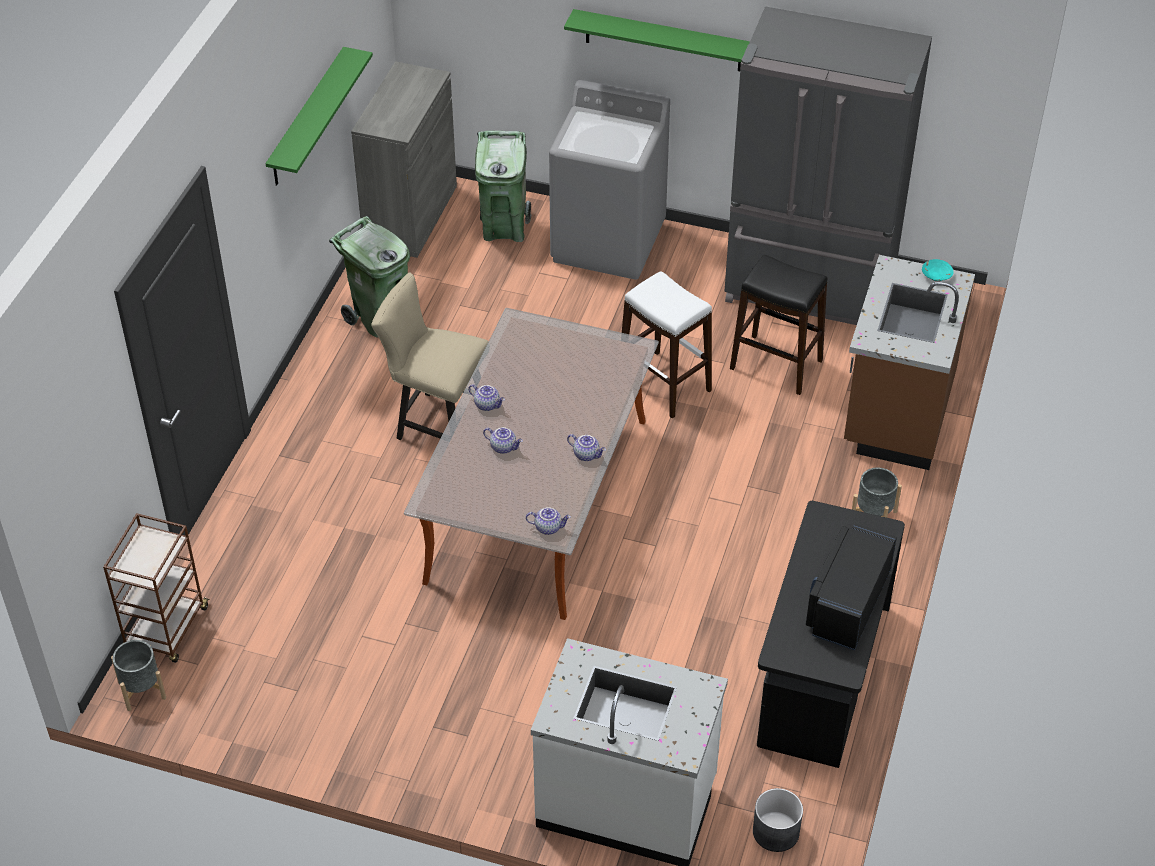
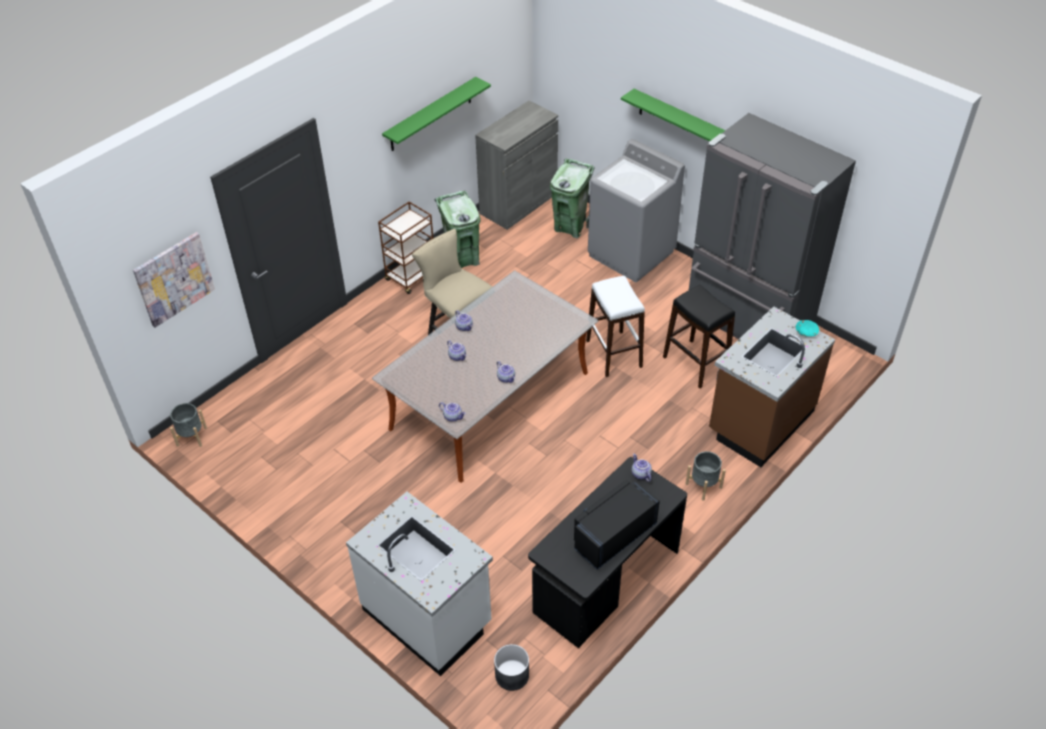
camera: 25 degrees right, 0 degrees up
brown cart [103,513,210,663] -> brown cart moved to [378,202,433,294]
none -> picture [133,232,215,328]
none -> teapot [632,453,652,482]

